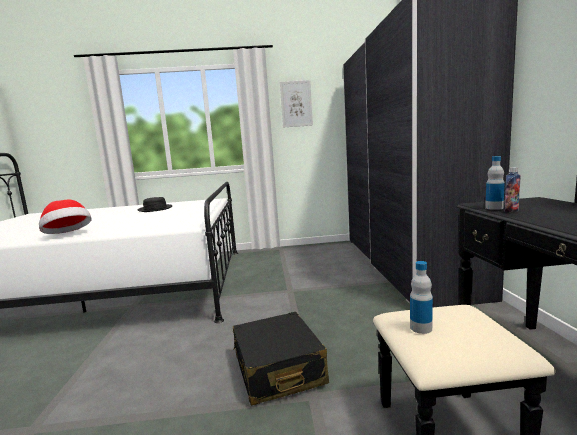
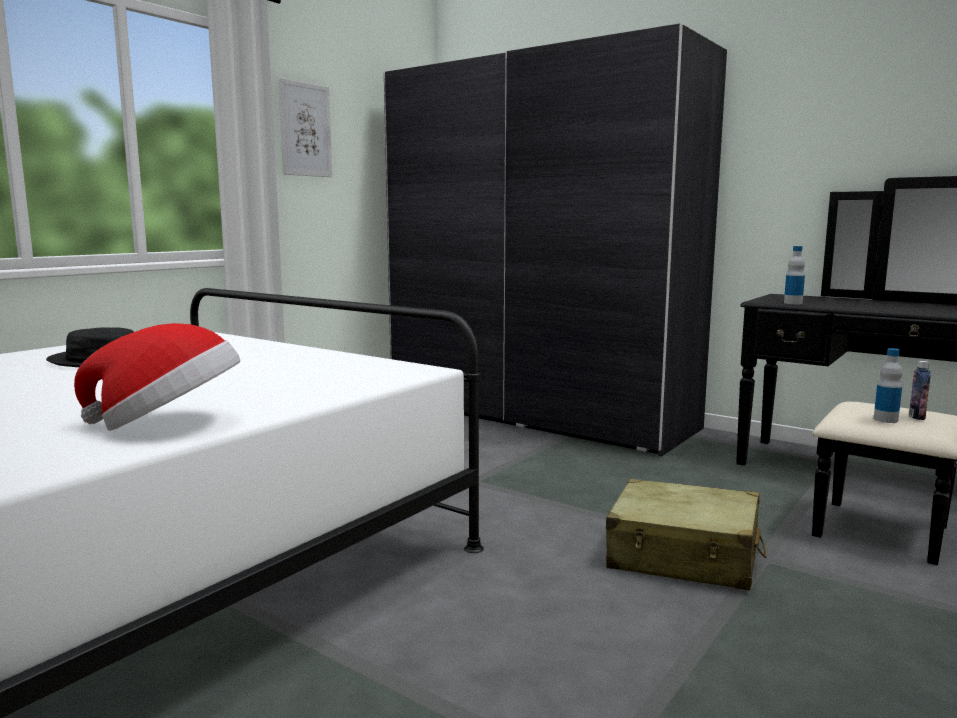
camera: 50 degrees left, 0 degrees up
black suitcase [233,312,329,406] -> beige suitcase [606,479,767,591]
bottle [504,167,521,212] -> bottle moved to [909,361,931,420]

